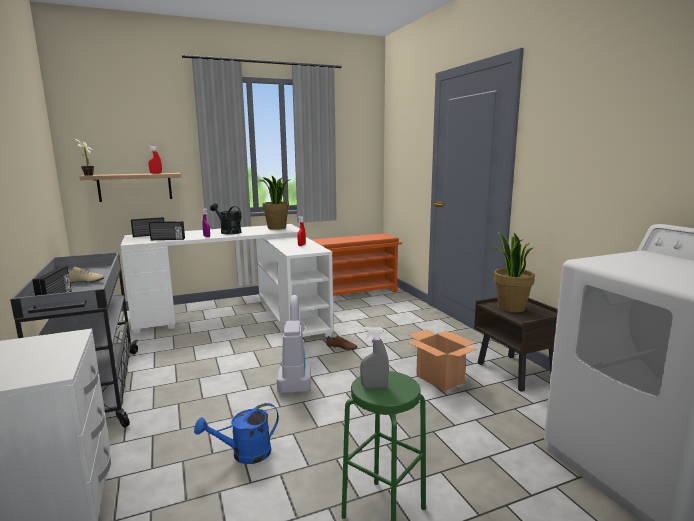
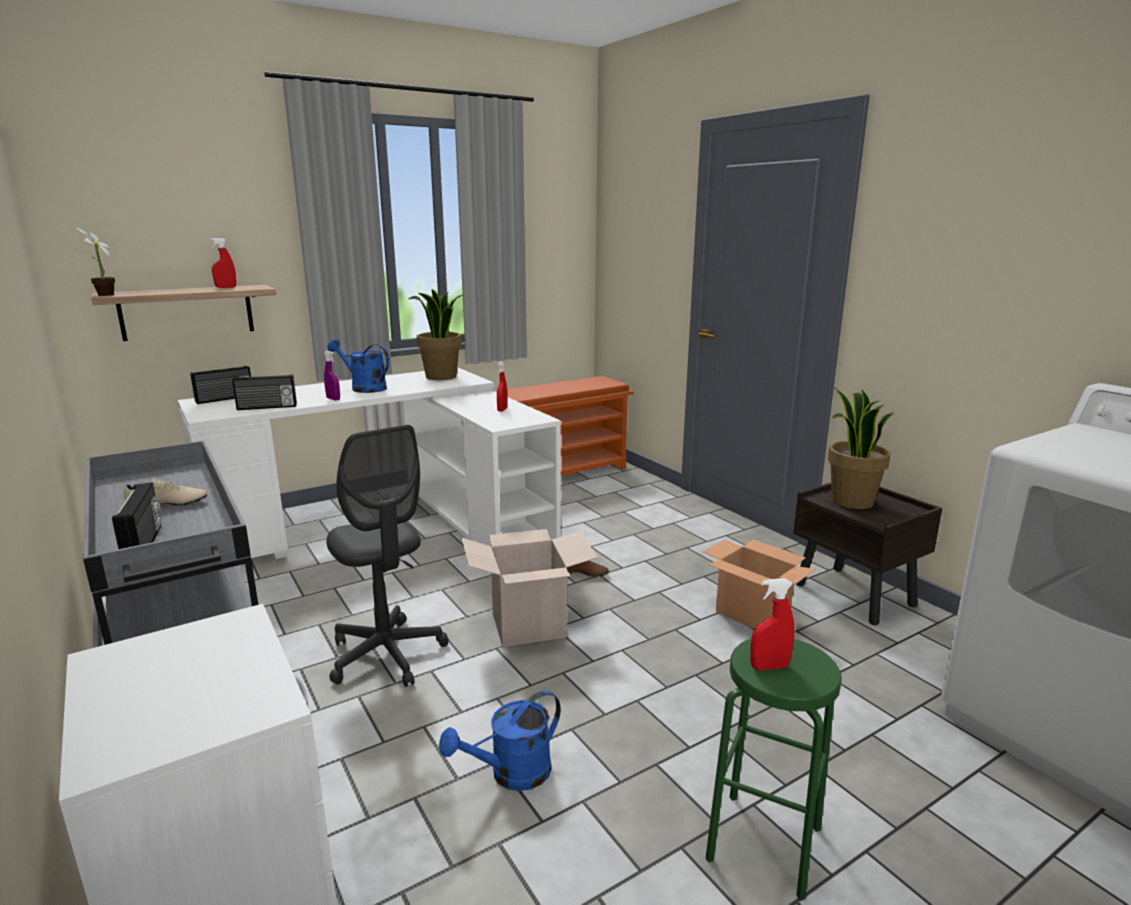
camera: 10 degrees left, 5 degrees up
black watering can [210,204,241,234] -> blue watering can [327,339,389,393]
vacuum cleaner [277,295,311,393] -> cardboard box [461,529,598,647]
grey spray bottle [360,327,389,388] -> red spray bottle [750,578,795,670]
none -> grey office chair [326,425,448,687]

